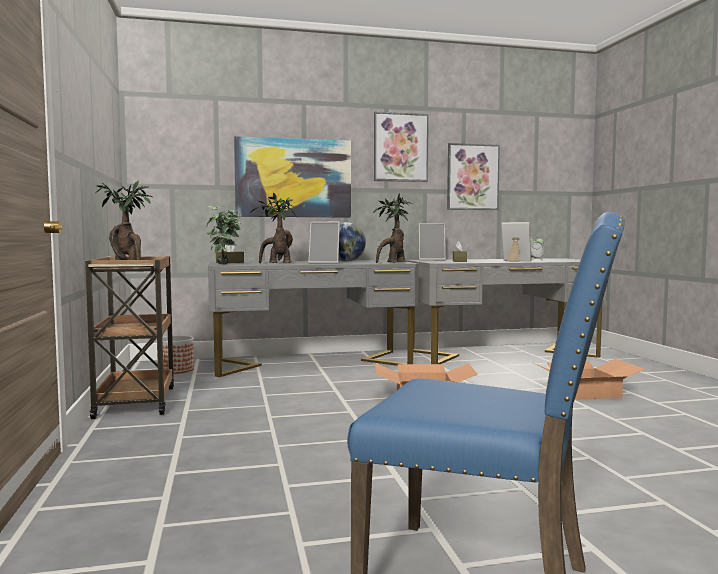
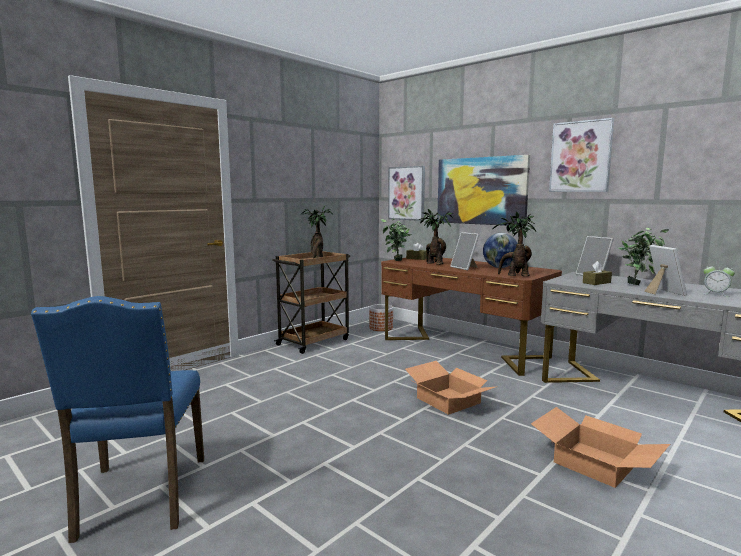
camera: 55 degrees right, 5 degrees up
grey desk [208,260,419,377] -> brown desk [381,257,562,376]
picture [447,143,500,210] -> picture moved to [388,166,425,221]
none -> potted plant [619,228,669,285]

